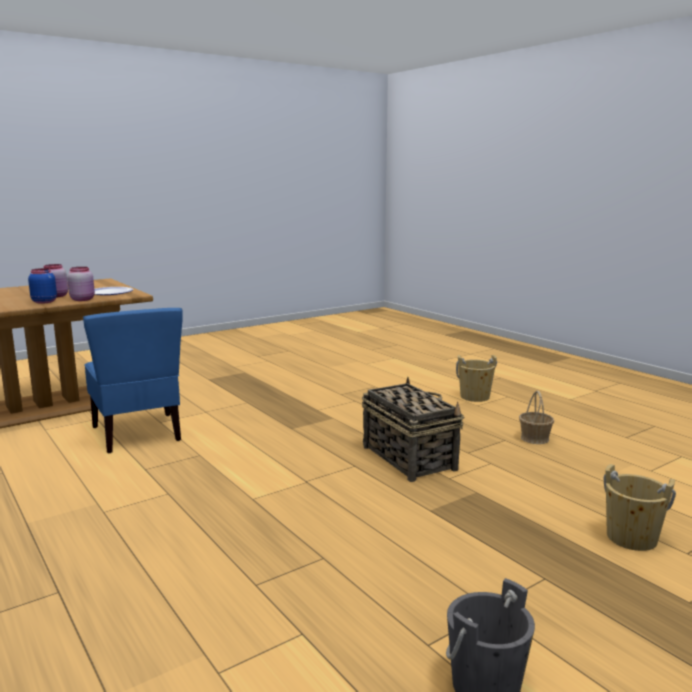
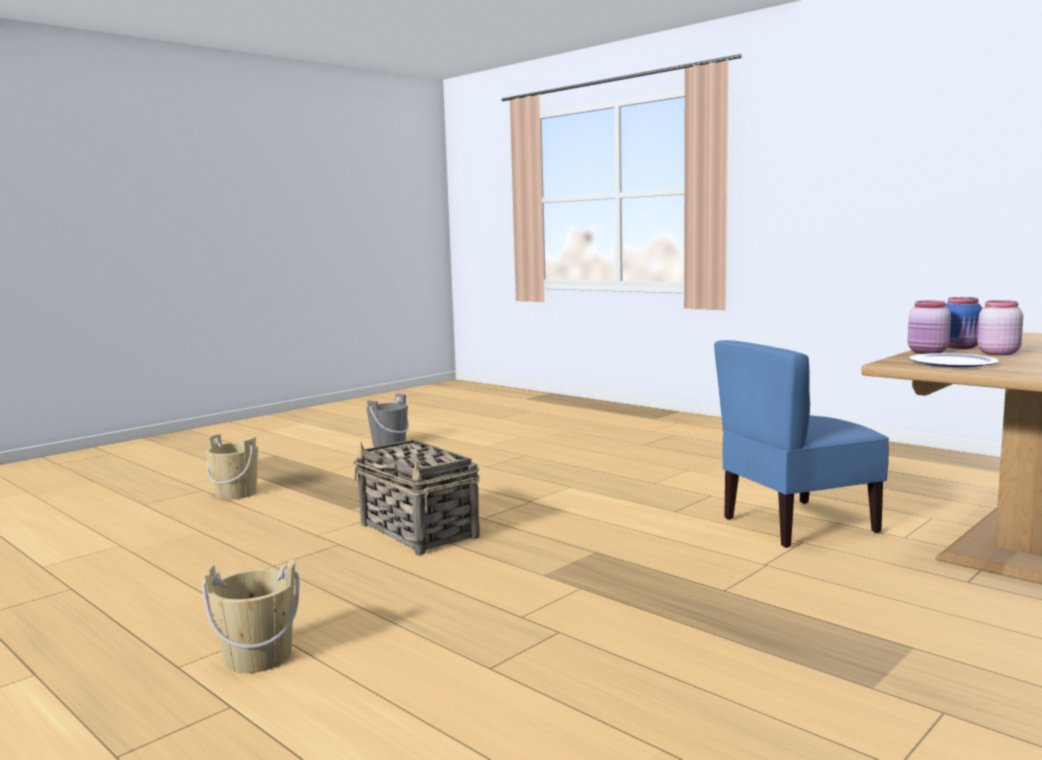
camera: 170 degrees right, 5 degrees down
blue chair [83,308,183,453] -> blue chair turned 75 degrees counterclockwise [714,340,889,548]
basket [519,391,554,444] -> none

